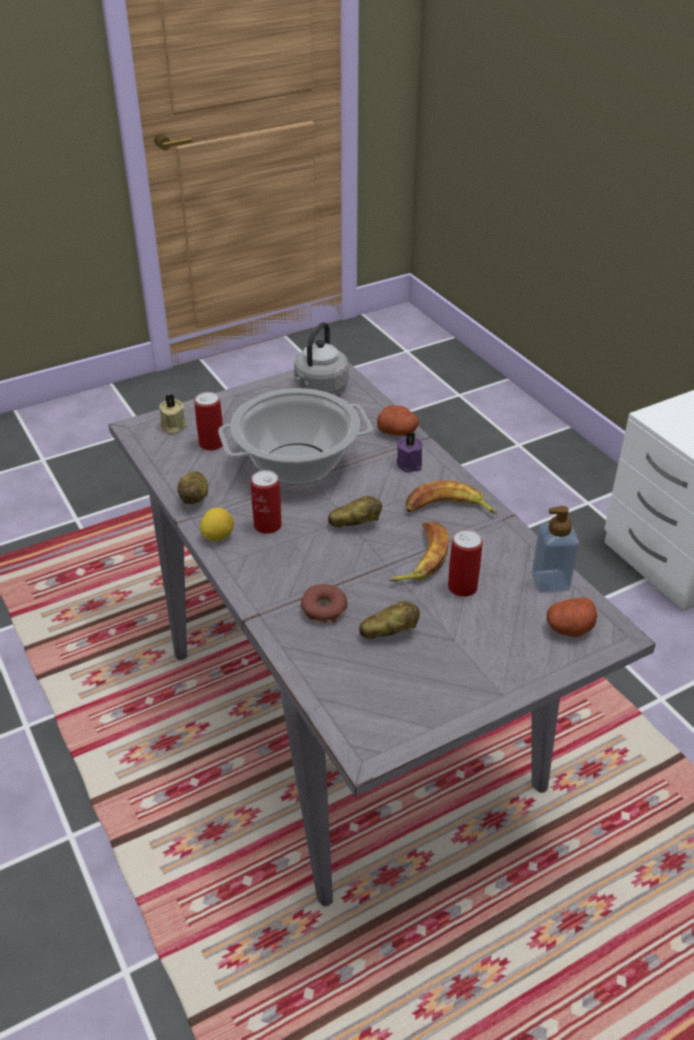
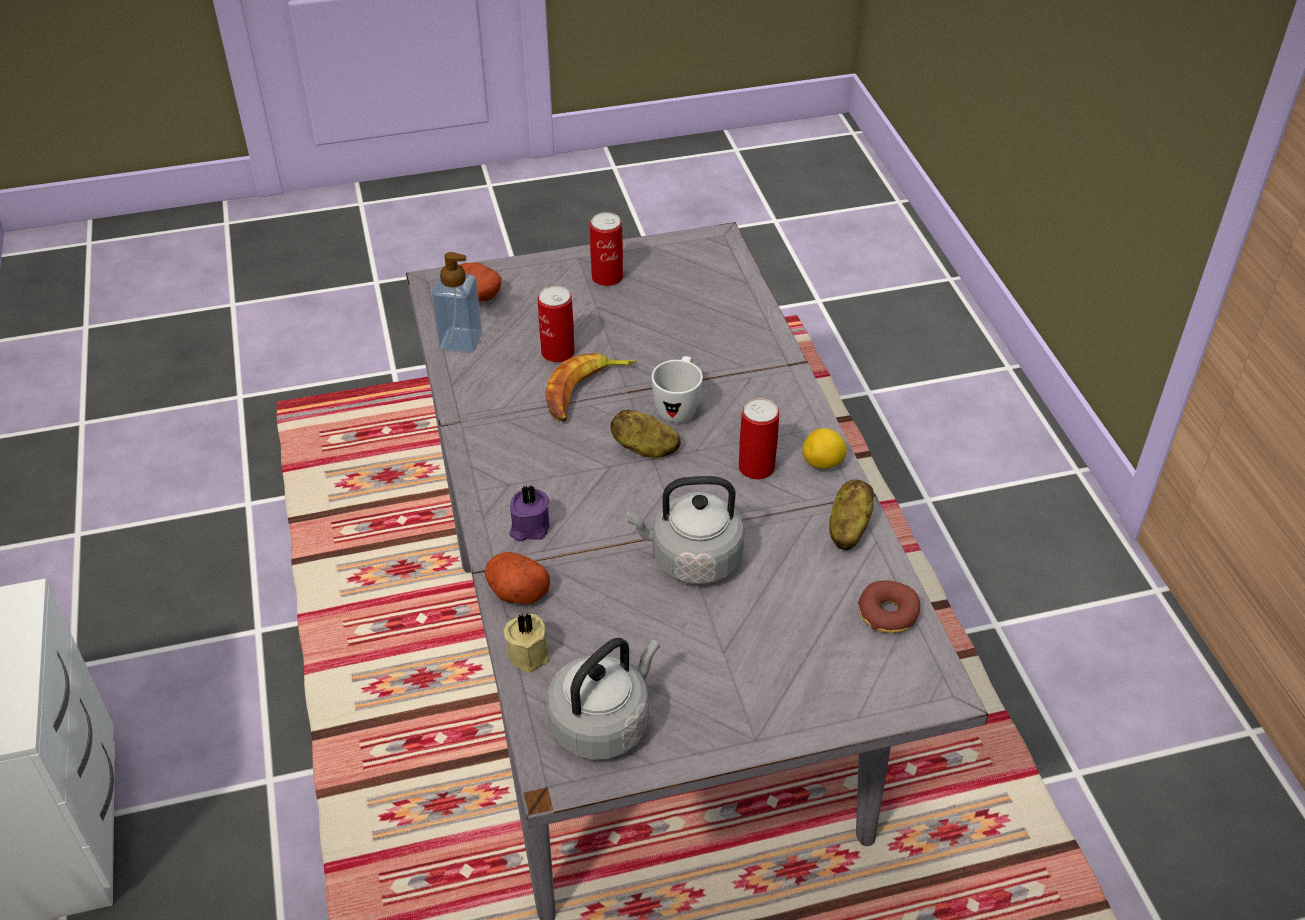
camera: 165 degrees left, 5 degrees up
beige candle [159,394,187,434] -> beige candle moved to [504,614,550,673]
can [194,392,223,451] -> can moved to [590,212,623,286]
cooking pot [218,388,373,484] -> grey kettle [626,476,745,585]
donut [301,584,348,623] -> donut moved to [858,581,920,633]
potato [359,601,420,639] -> none
banana [406,481,497,514] -> none
none -> white mug [652,356,703,423]

